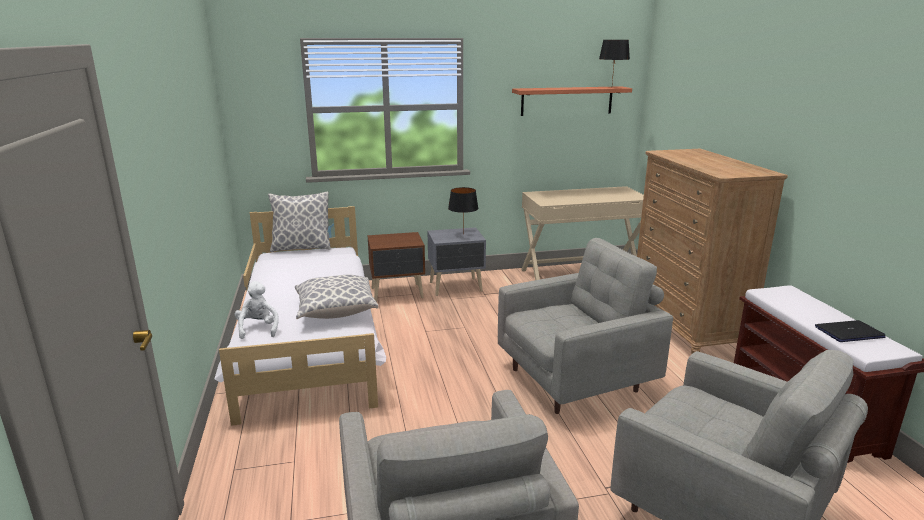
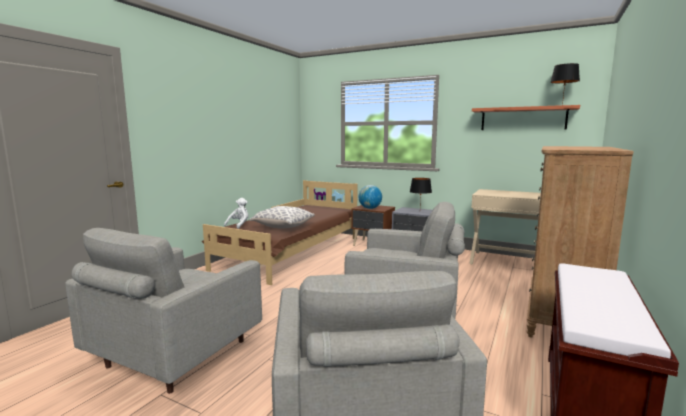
camera: 40 degrees right, 10 degrees down
white bed [215,206,386,426] -> brown bed [202,180,357,285]
pillow [268,192,331,252] -> none
laptop [815,320,886,342] -> none
none -> globe [359,185,382,209]

